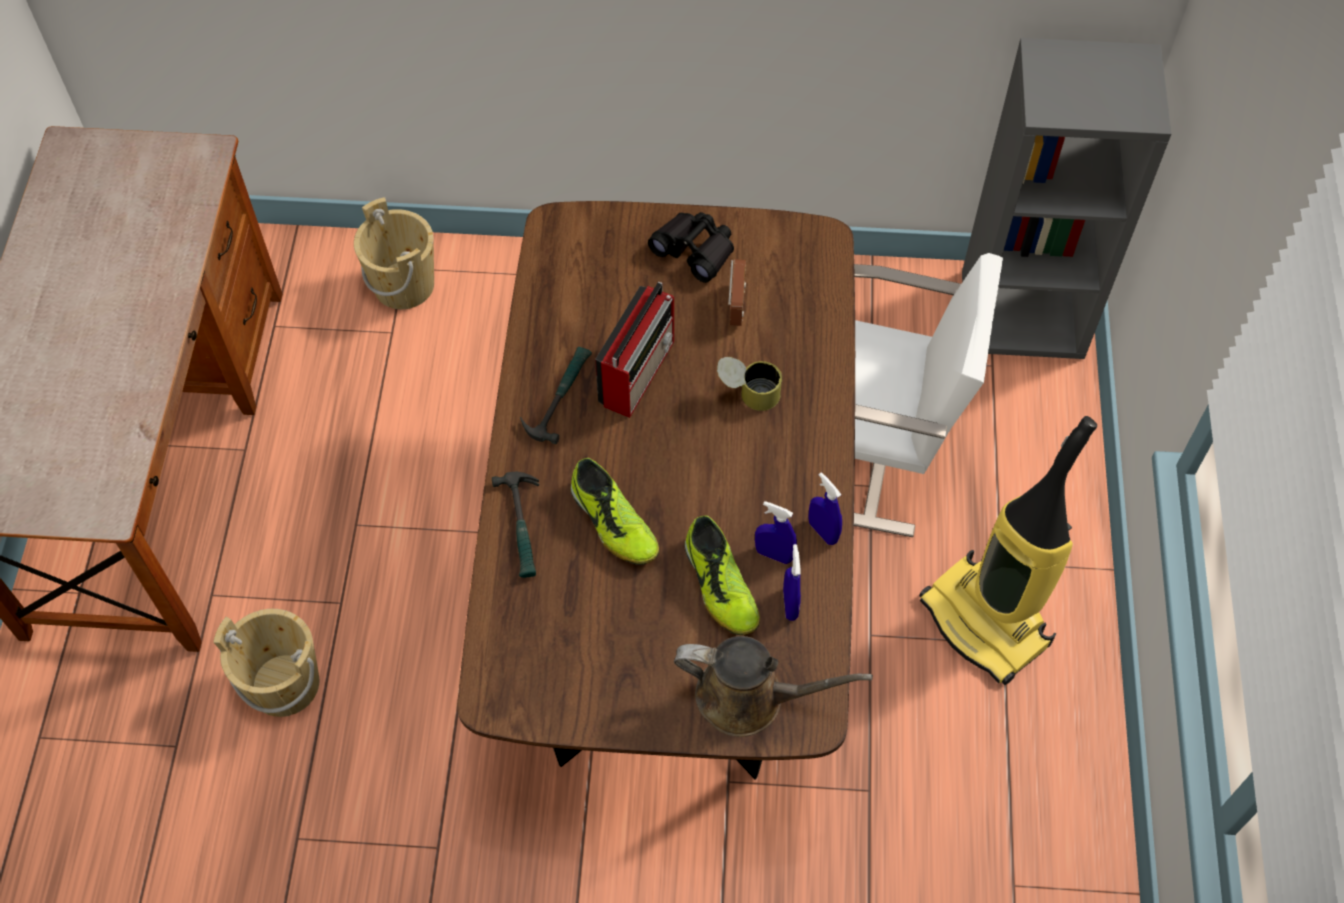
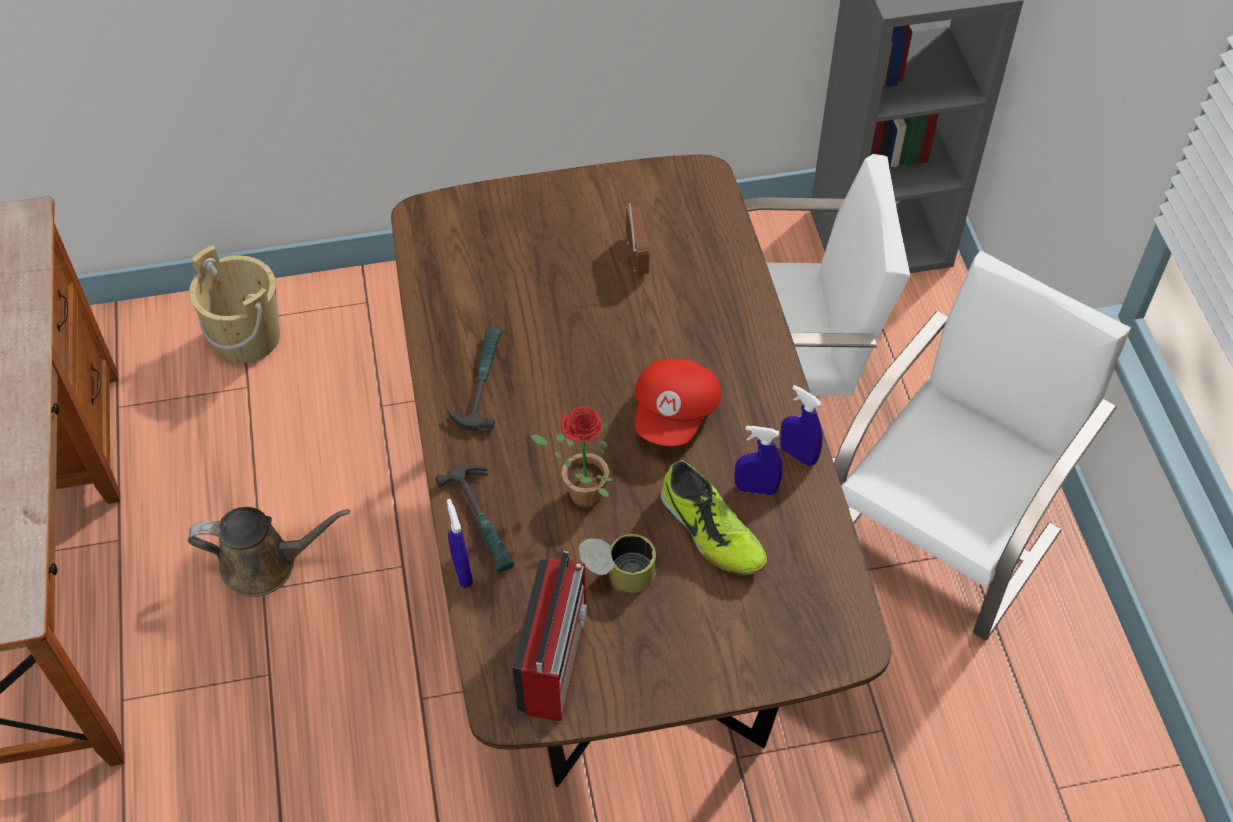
camera: 15 degrees left, 5 degrees down
beige bucket [213,609,319,717] -> none
shoe [571,458,659,565] -> potted plant [531,406,613,508]
radio [595,282,674,418] -> radio moved to [512,551,587,721]
black binoculars [648,212,734,283] -> none
brown watering can [674,636,873,737] -> brown watering can moved to [188,507,350,597]
can [717,357,782,411] -> can moved to [579,534,656,593]
blue spray bottle [783,544,801,621] -> blue spray bottle moved to [447,499,473,588]
vacuum cleaner [919,416,1097,685] -> white chair [834,251,1131,640]
none -> red cap [634,359,721,446]

